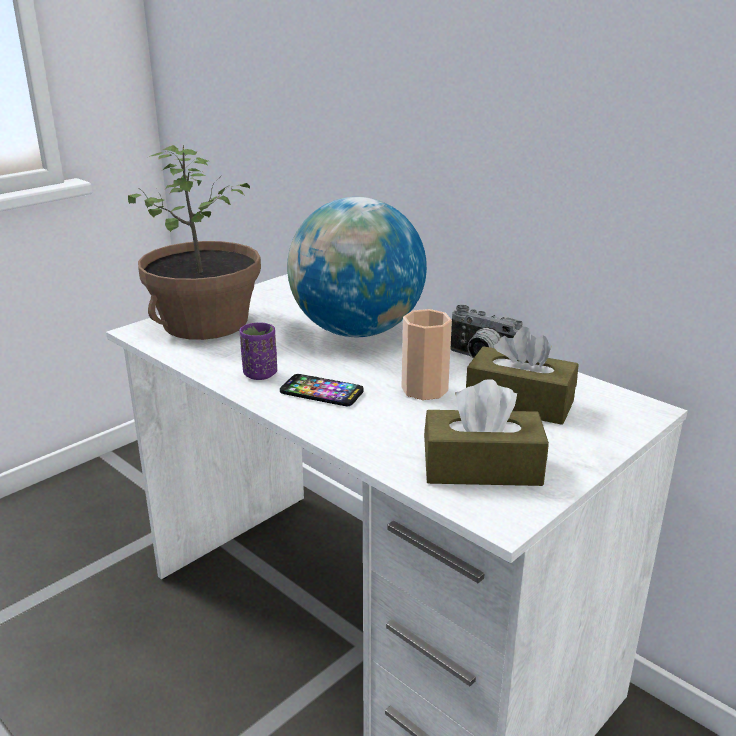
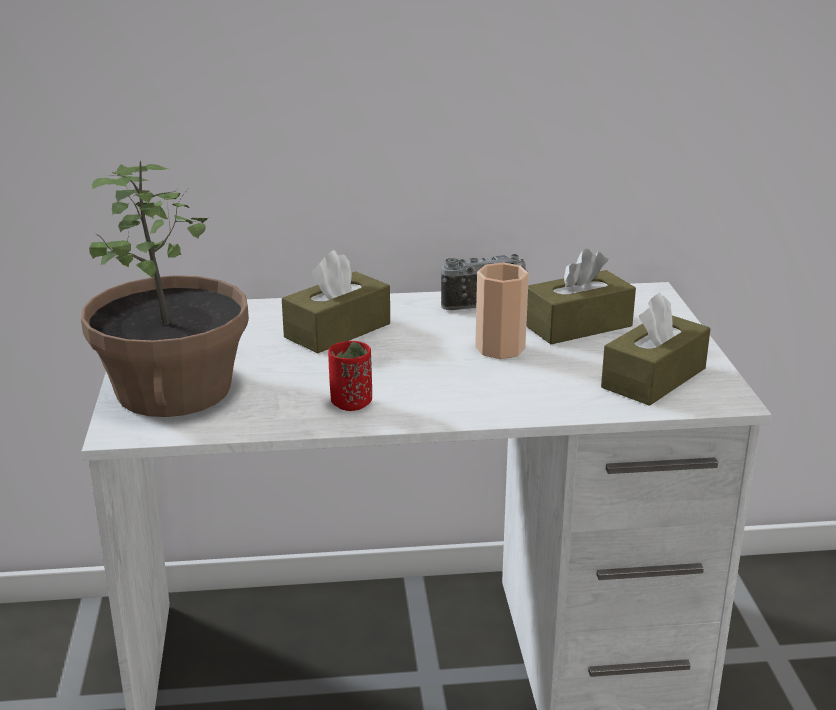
camera: 50 degrees left, 0 degrees up
purple cup [239,322,277,380] -> red cup [328,341,372,411]
phone [280,374,364,406] -> none
globe [287,197,427,337] -> brown tissue box [282,250,390,353]

